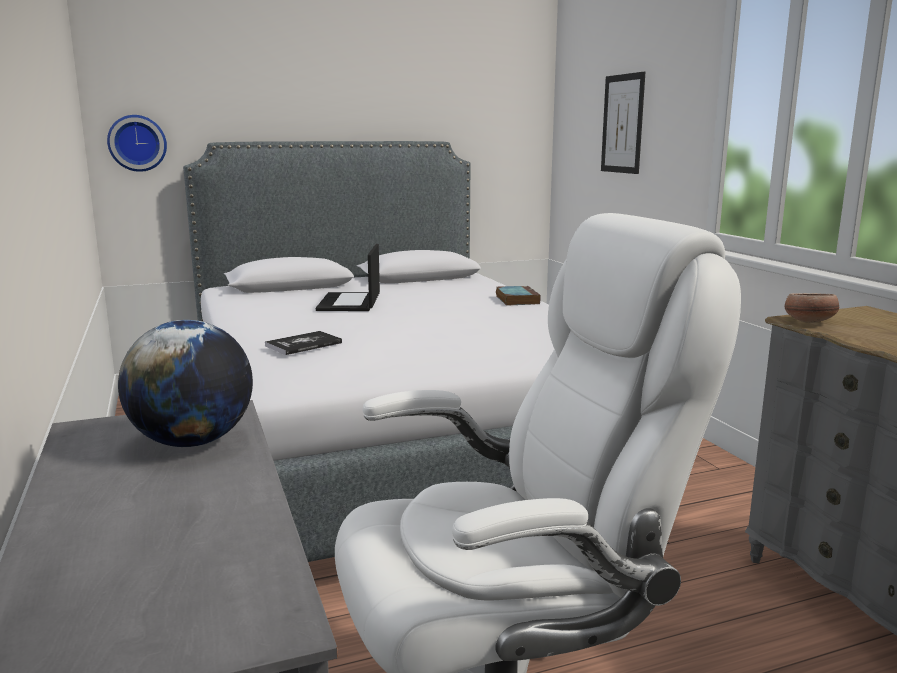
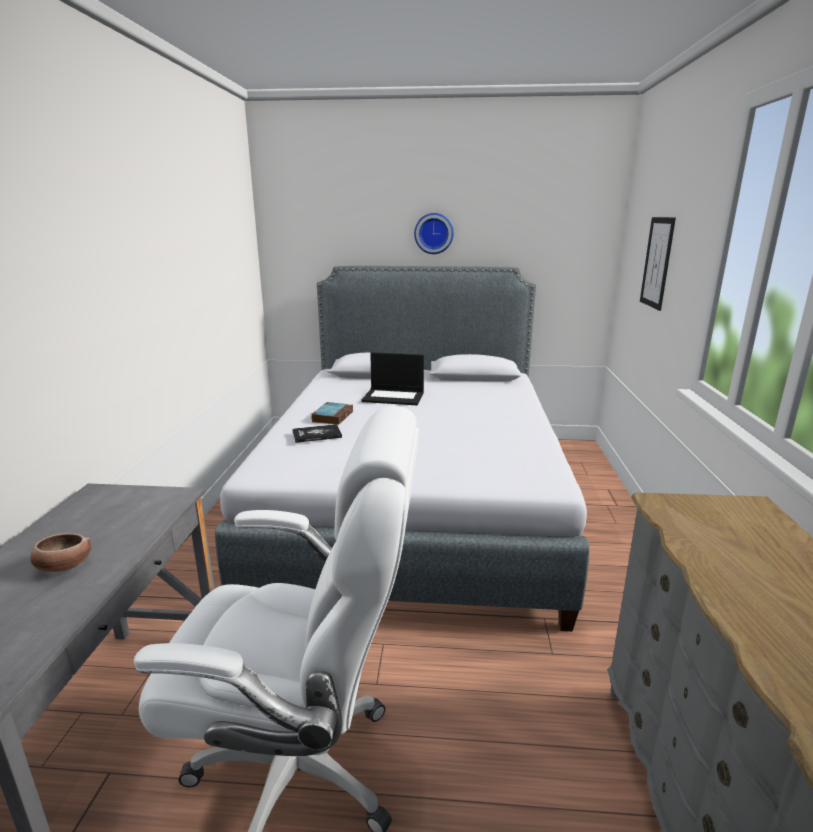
camera: 25 degrees right, 5 degrees up
wall clock [107,115,167,172] -> wall clock moved to [414,213,453,254]
globe [118,320,253,447] -> none
laptop [316,244,380,311] -> laptop turned 105 degrees counterclockwise [361,352,424,405]
book [496,286,541,306] -> book moved to [311,402,353,425]
bowl [784,293,839,323] -> bowl moved to [30,533,91,572]

